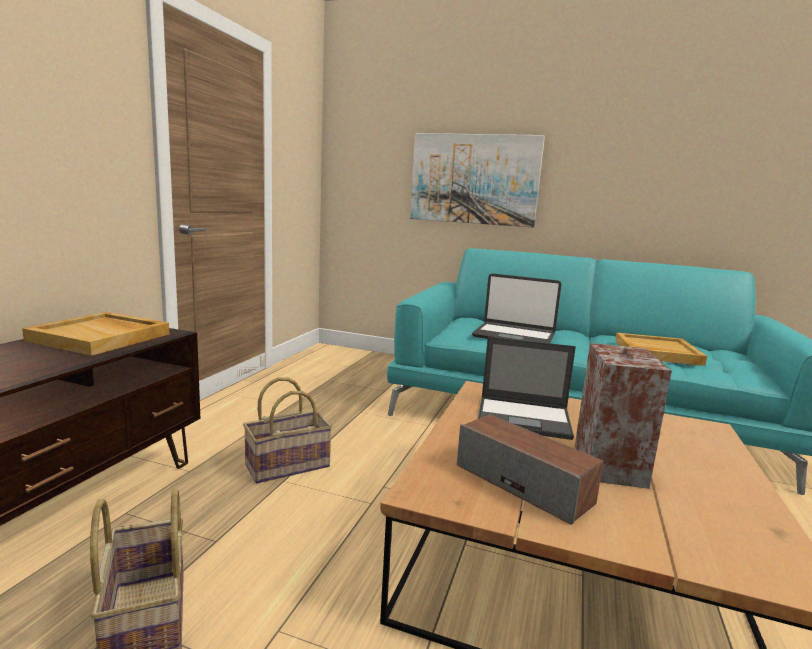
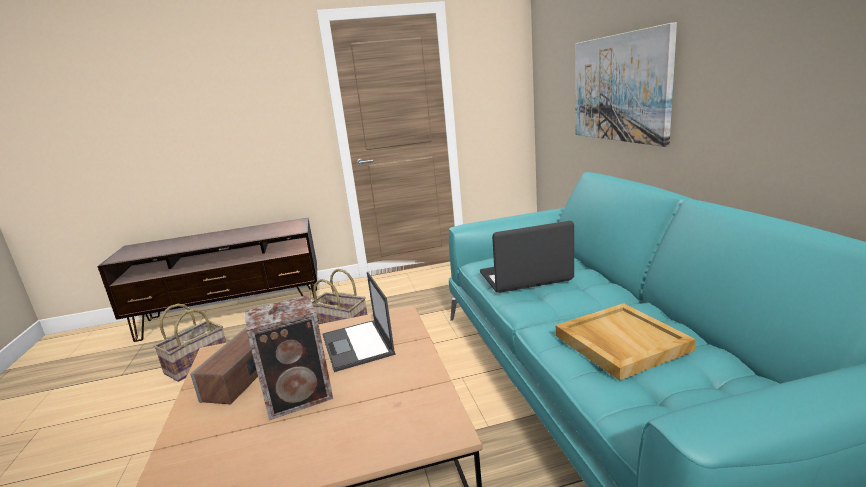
camera: 60 degrees right, 5 degrees up
beige tray [22,312,169,356] -> none
laptop [472,274,562,343] -> laptop turned 90 degrees clockwise [480,221,574,293]

